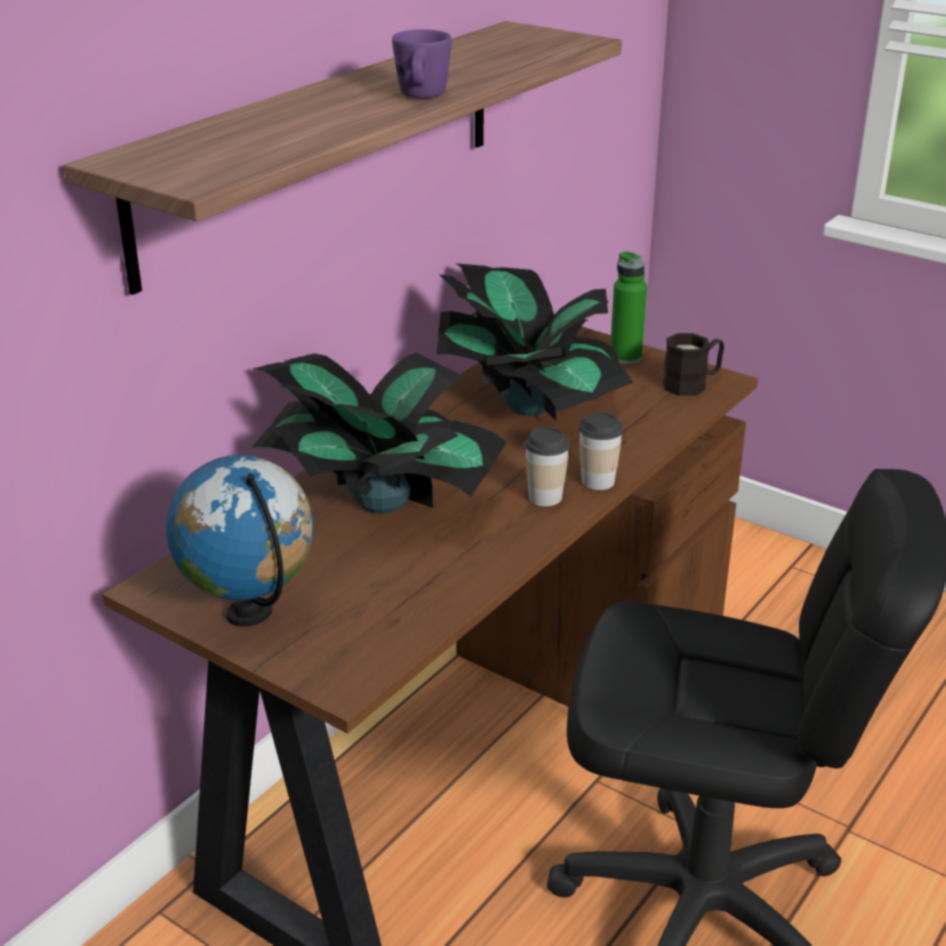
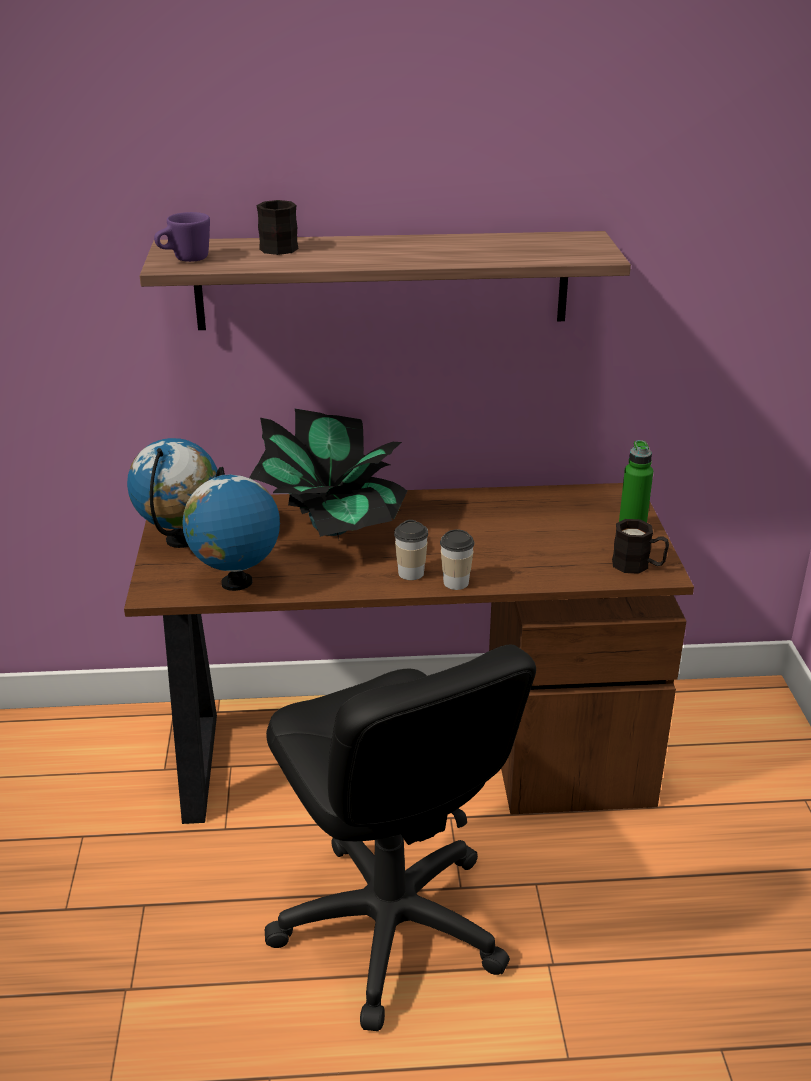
camera: 50 degrees right, 0 degrees up
purple mug [392,29,452,98] -> purple mug moved to [154,212,210,262]
potted plant [436,263,633,421] -> none
none -> globe [182,467,280,591]
none -> black mug [256,200,299,255]

